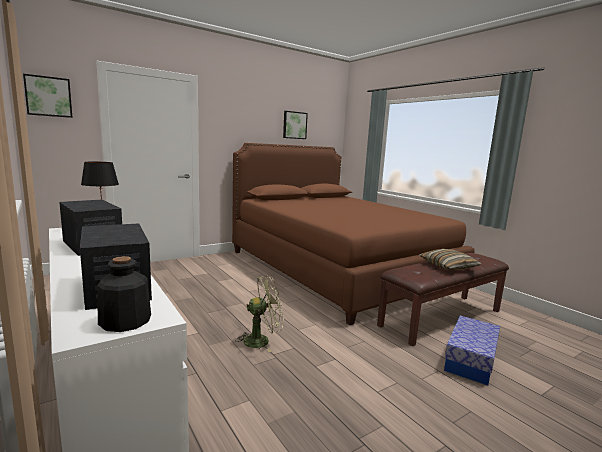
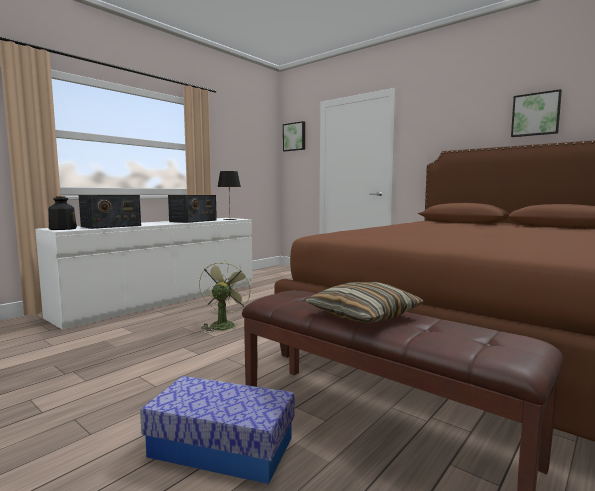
camera: 75 degrees right, 5 degrees down
green fan [235,276,284,352] -> green fan turned 135 degrees counterclockwise [199,260,252,333]

